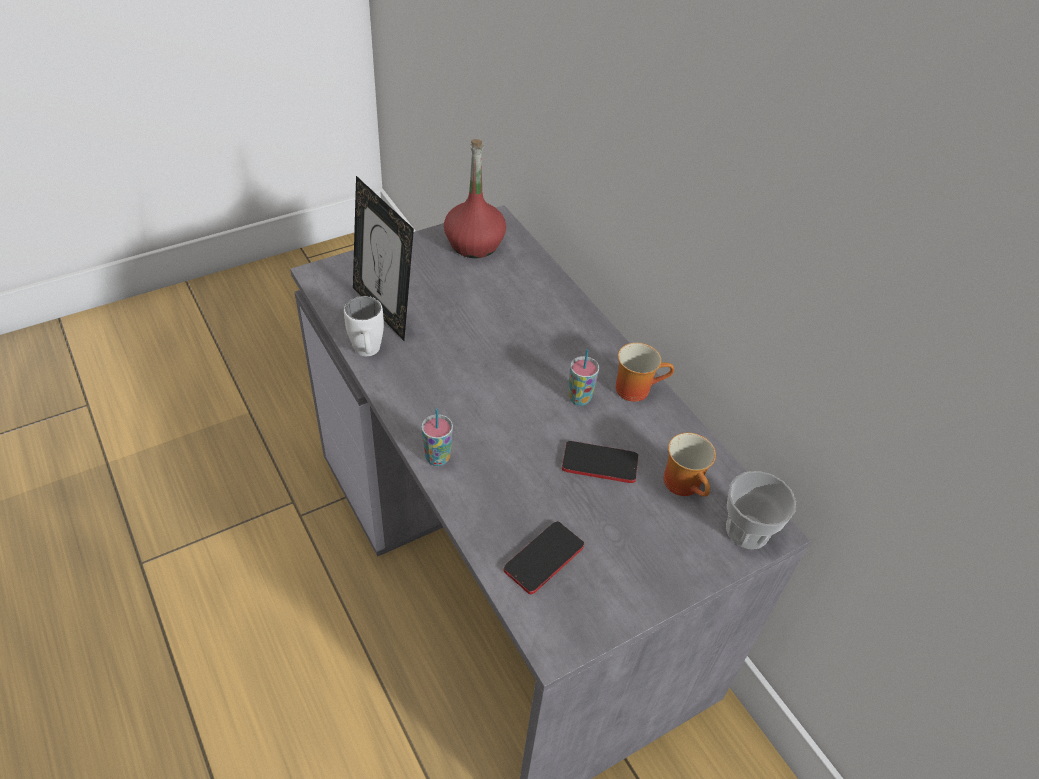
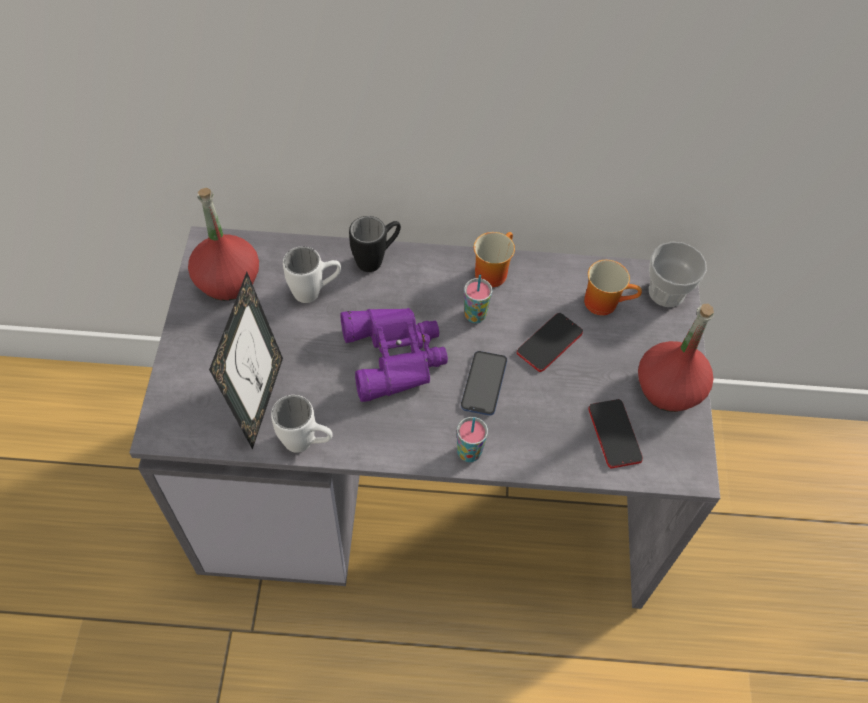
camera: 55 degrees left, 10 degrees up
picture frame [353,176,414,341] -> picture frame turned 75 degrees counterclockwise [209,272,283,449]
none -> white mug [283,246,341,303]
none -> purple binoculars [340,308,448,402]
none -> black mug [349,216,401,272]
none -> phone [461,351,507,416]
none -> red bottle [638,304,714,412]

